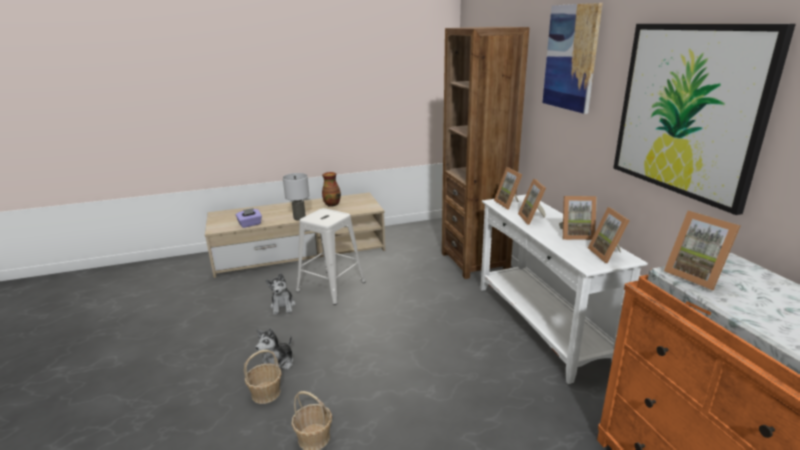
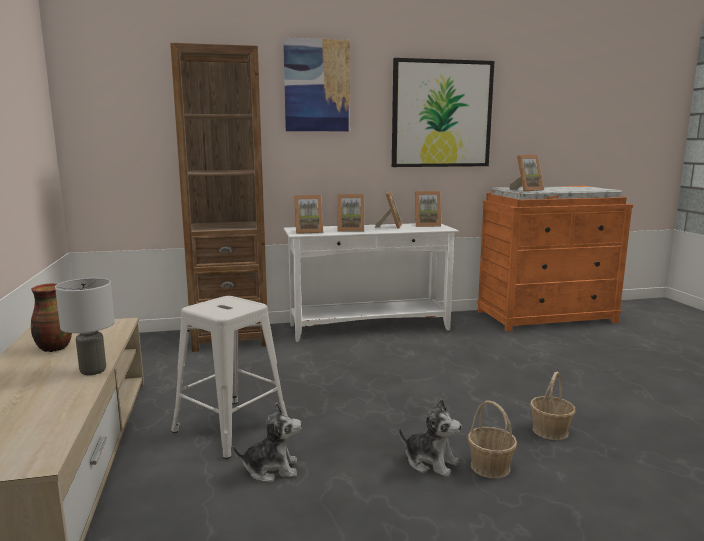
camera: 85 degrees left, 10 degrees down
purple tissue box [236,208,262,228] -> none

